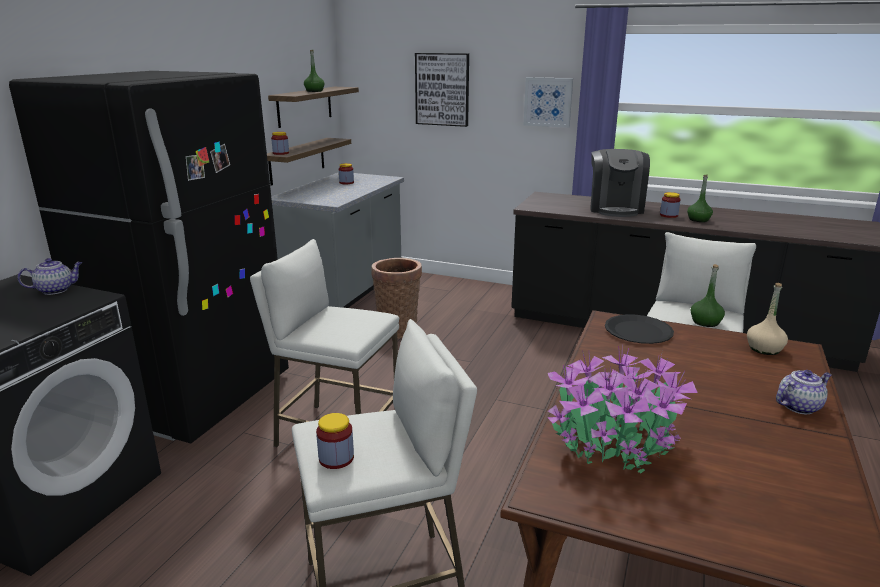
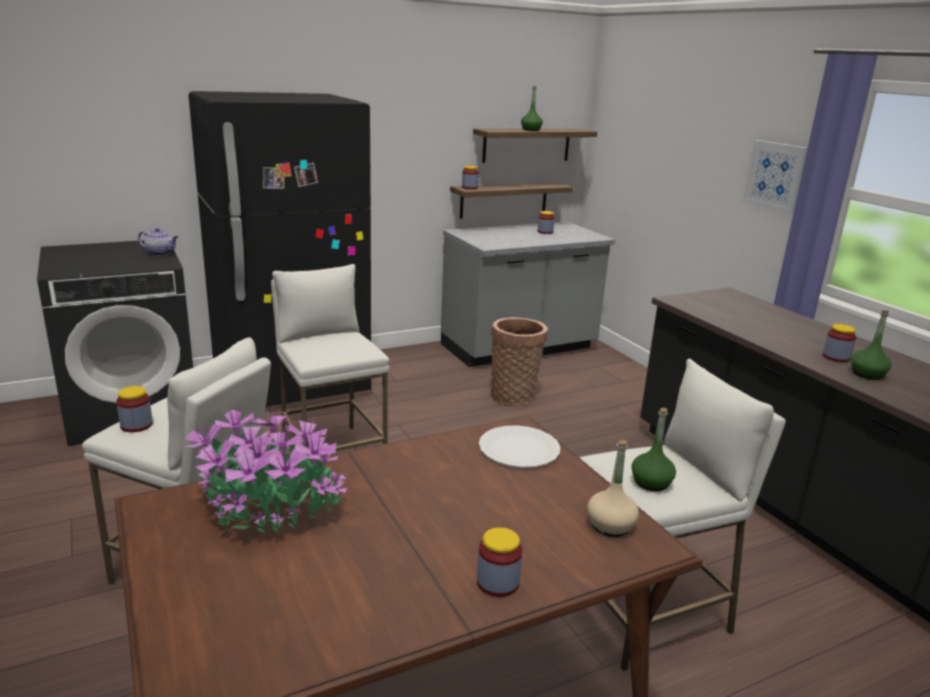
camera: 40 degrees right, 0 degrees up
picture [415,53,469,127] -> none
coffee machine [590,149,650,217] -> none
black plate [605,314,674,344] -> white plate [479,425,560,468]
teapot [776,370,832,414] -> jar [477,527,522,597]

